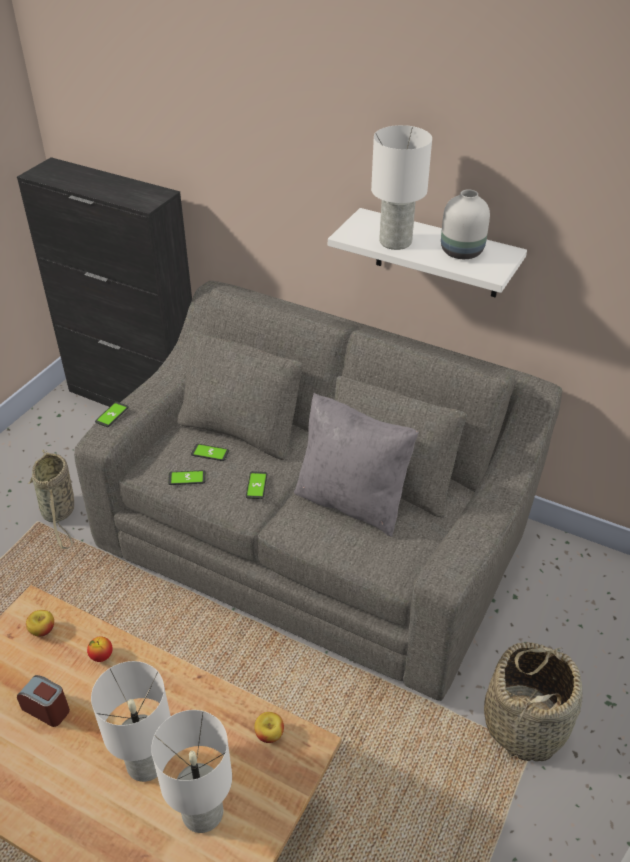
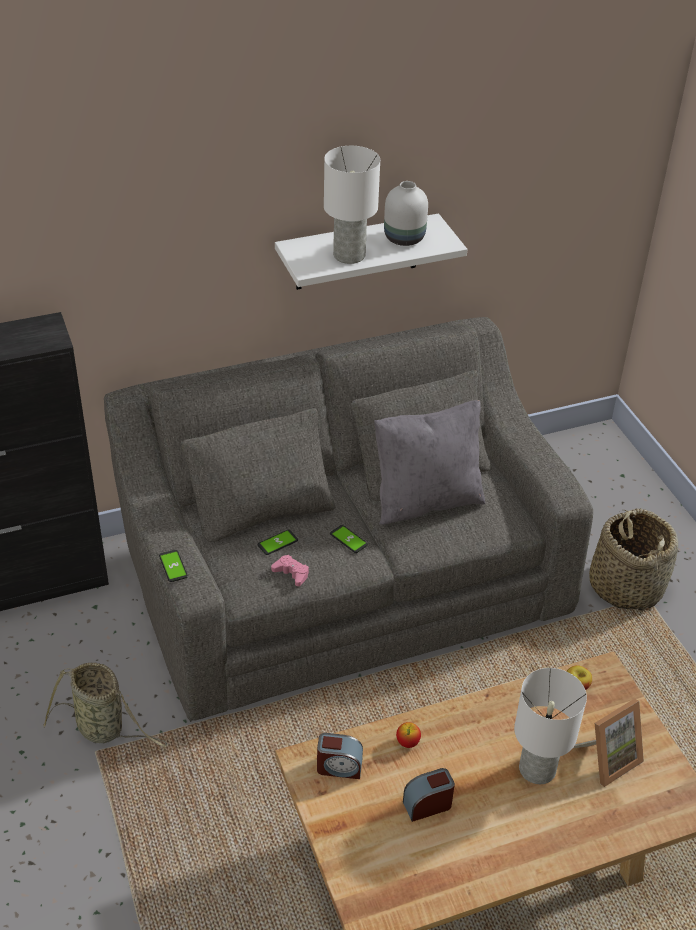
camera: 50 degrees left, 0 degrees up
apple [26,610,54,636] -> alarm clock [317,733,363,779]
white table lamp [151,710,232,833] -> picture frame [573,699,644,787]
phone [168,470,206,485] -> pink game controller [271,555,309,586]

